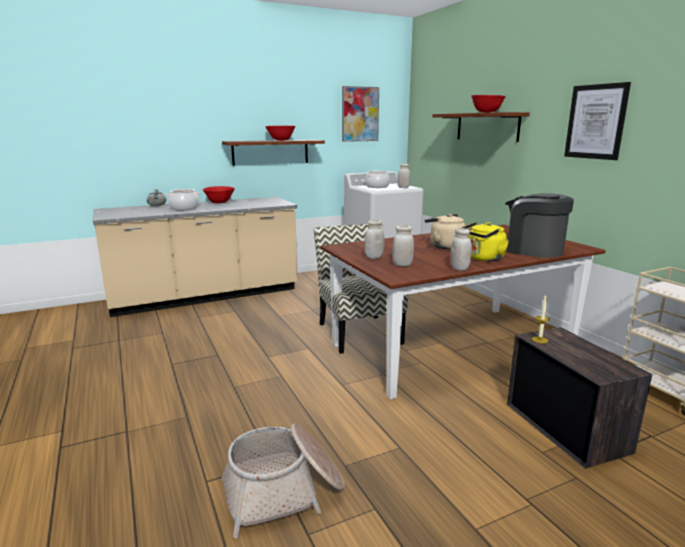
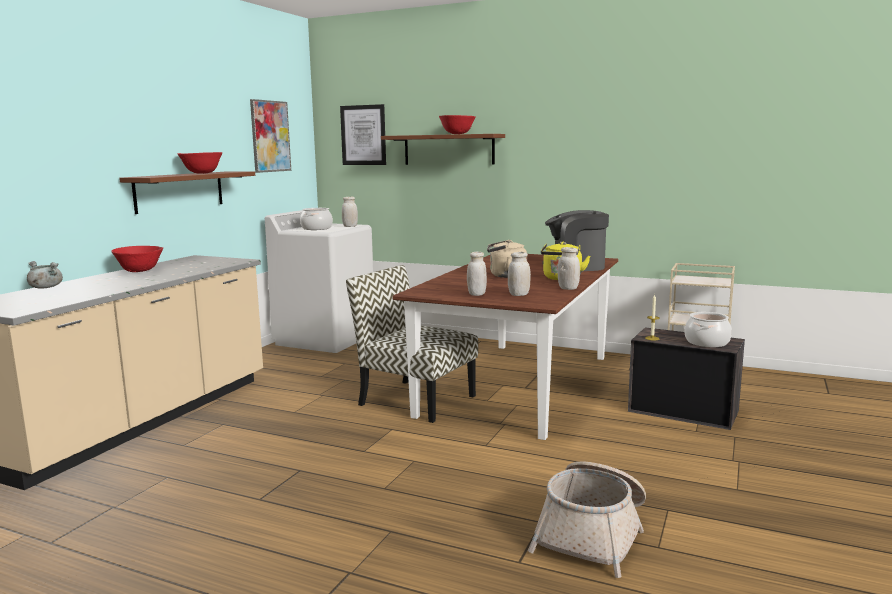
camera: 40 degrees left, 5 degrees down
cooking pot [166,189,200,210] -> cooking pot moved to [684,312,732,347]
picture [564,82,631,160] -> picture moved to [340,104,386,165]

